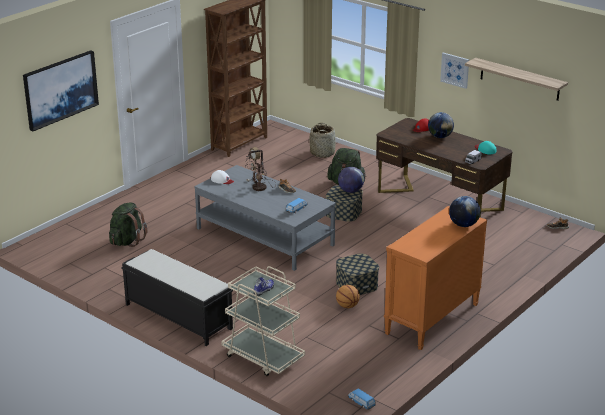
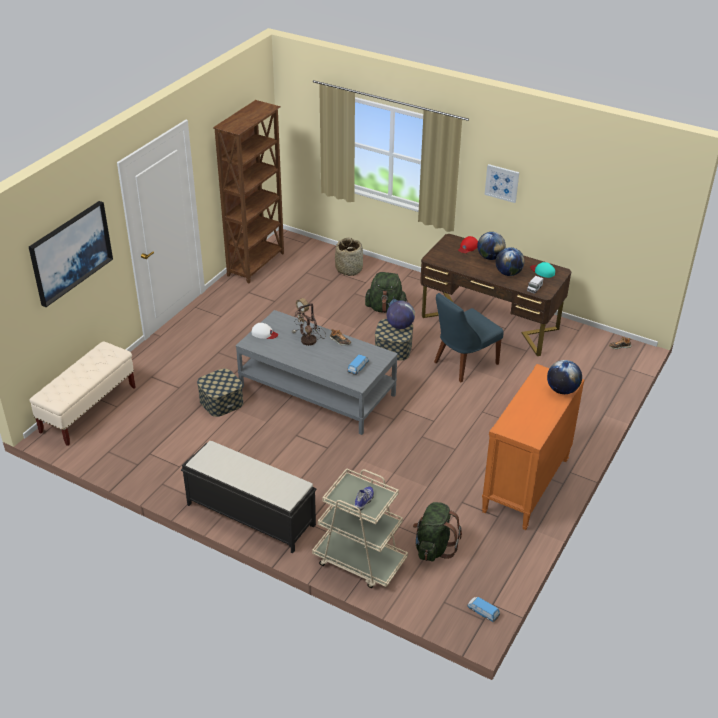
camera: 10 degrees left, 10 degrees up
green backpack [109,203,148,247] -> green backpack moved to [413,502,462,561]
storage box [336,253,379,295] -> storage box moved to [197,369,243,417]
basketball [336,285,360,308] -> none
shelf [465,58,568,101] -> none
none -> beige bench [29,341,136,446]
none -> blue chair [434,293,504,382]
none -> globe [496,247,524,276]

